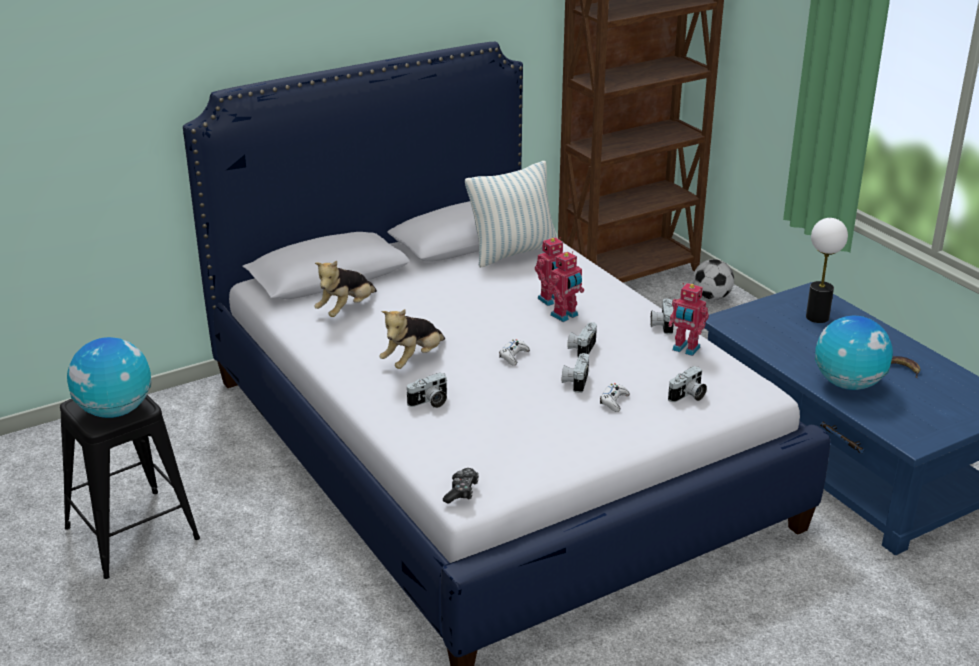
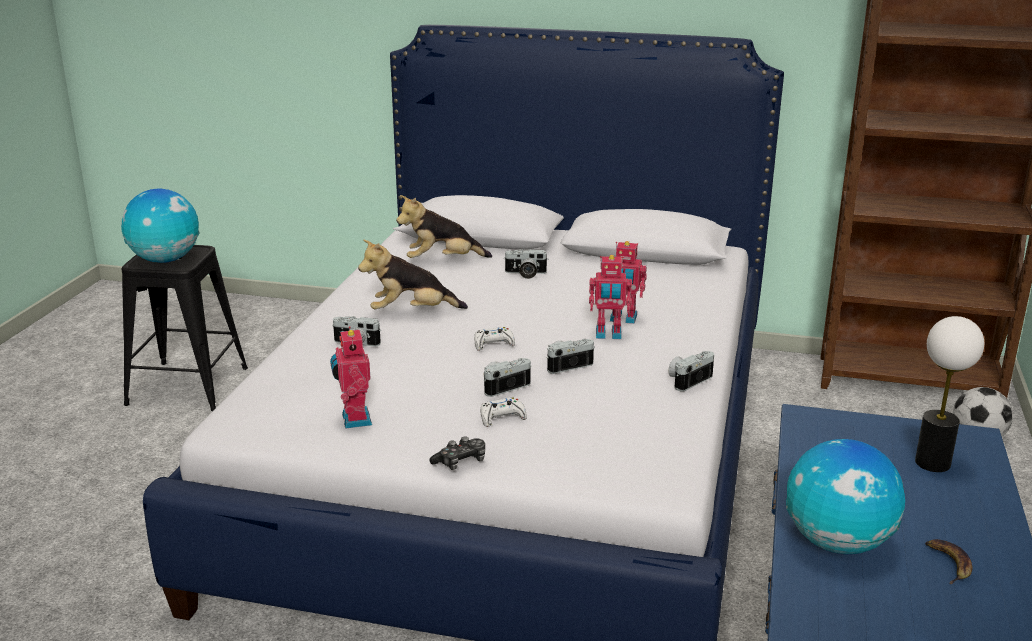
camera: 45 degrees right, 5 degrees down
game controller [443,468,479,504] -> game controller moved to [429,436,485,470]
pillow [465,161,558,268] -> none
toy robot [668,283,709,356] -> toy robot moved to [330,326,372,429]
camera [668,366,707,402] -> camera moved to [503,249,548,279]

